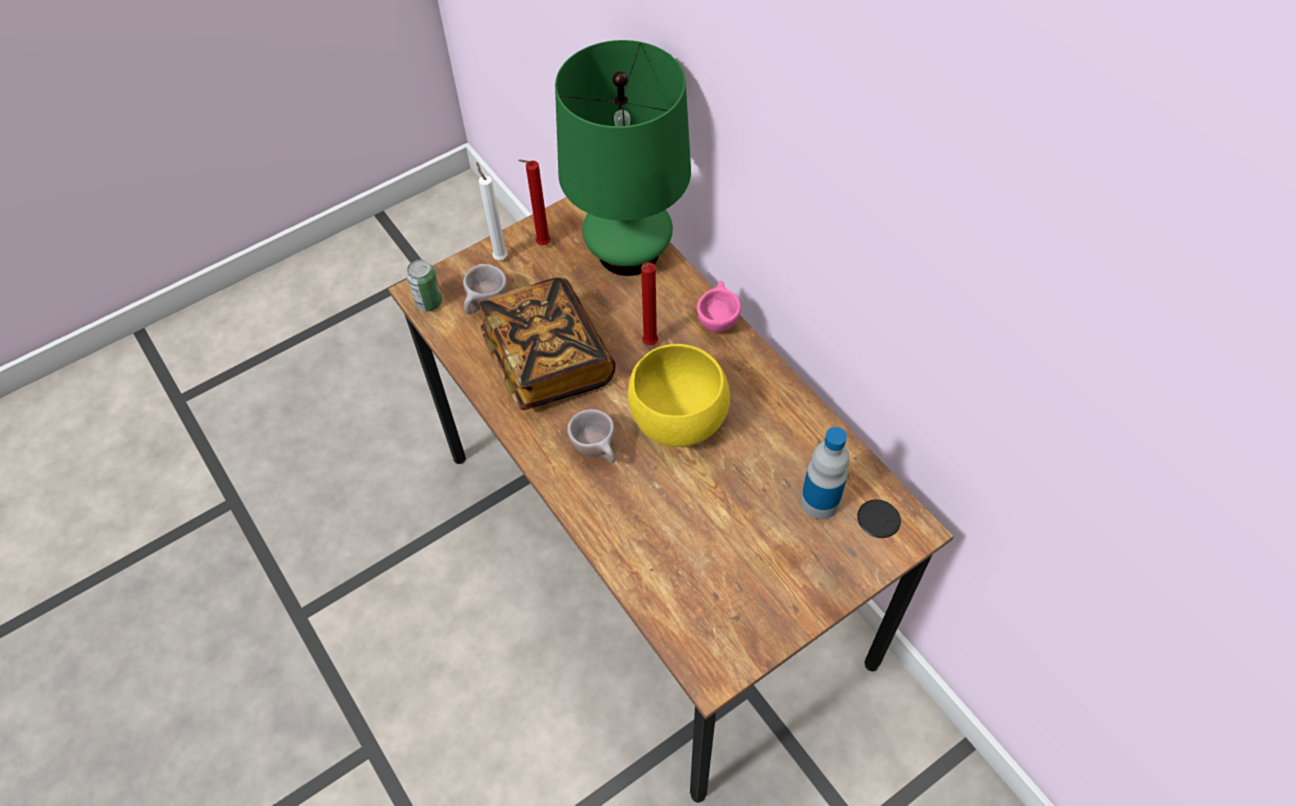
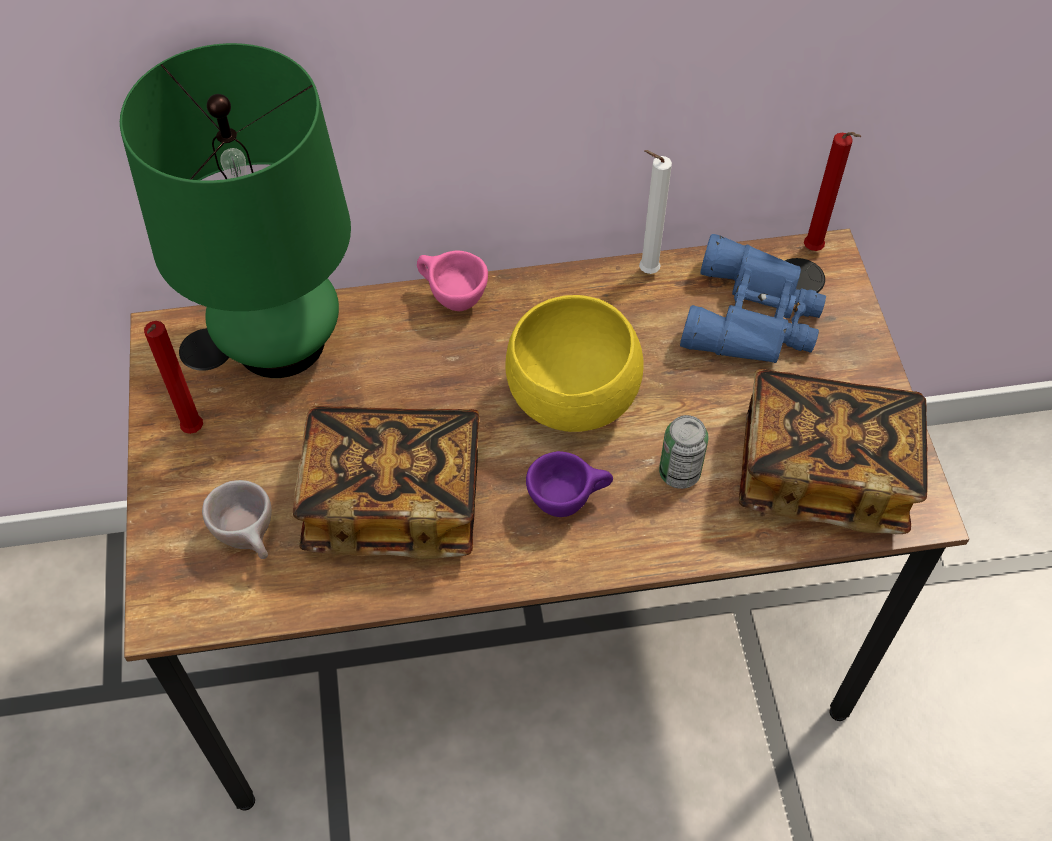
camera: 65 degrees left, 0 degrees up
can [406,259,443,311] -> can moved to [659,415,708,489]
white candle [476,162,508,260] -> white candle moved to [639,150,672,274]
beige cup [567,409,616,463] -> purple cup [526,451,613,517]
red candle [641,262,658,345] -> red candle moved to [804,132,861,251]
bottle [801,427,849,519] -> blue binoculars [680,234,826,363]
none -> book [739,369,928,534]

